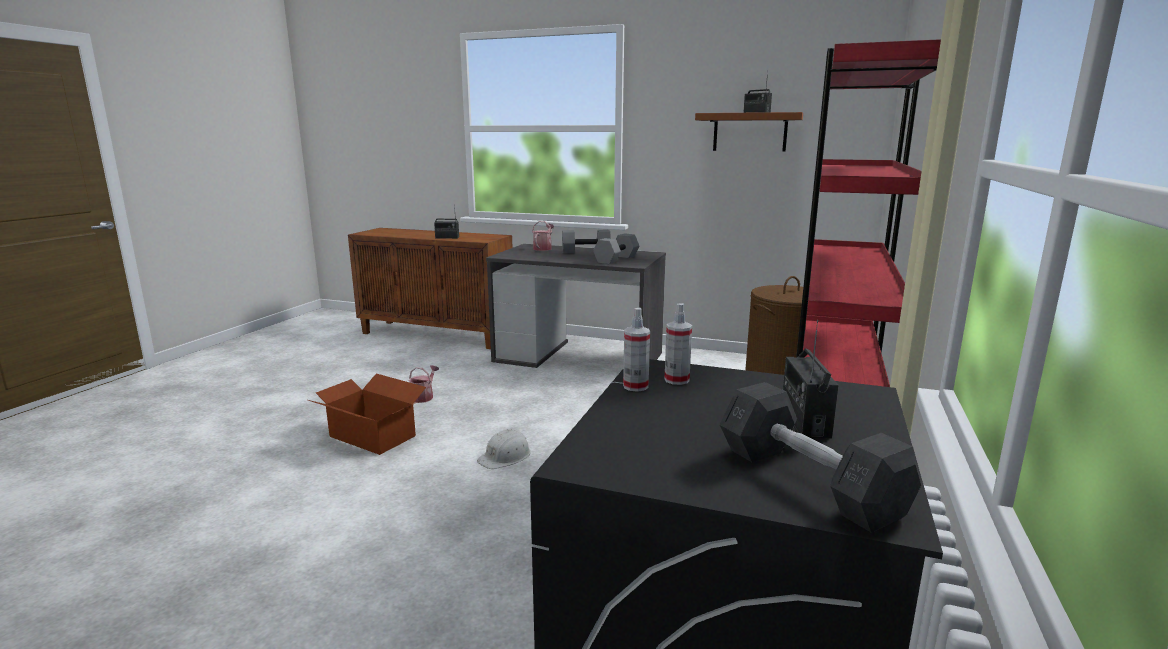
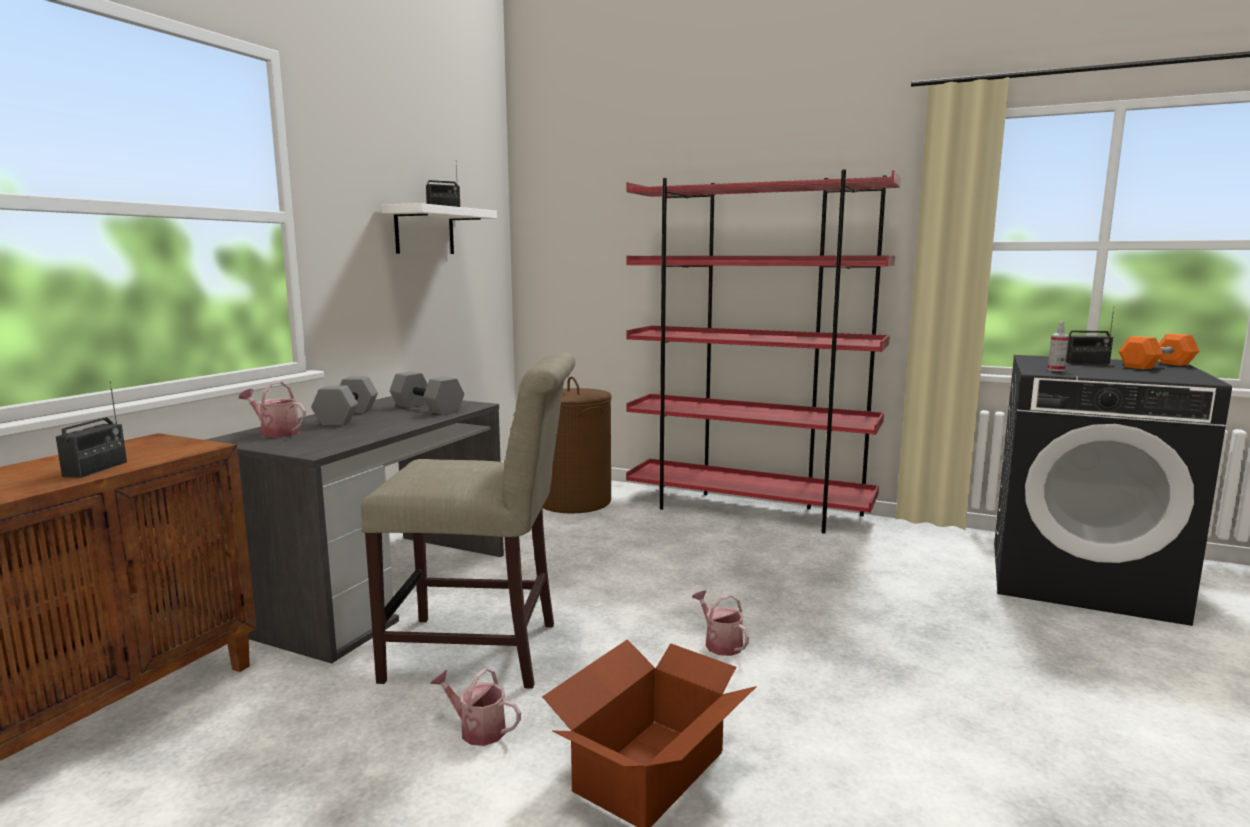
camera: 85 degrees left, 5 degrees down
white hard hat [477,429,530,469] -> watering can [692,590,749,656]
spray bottle [623,307,650,392] -> none
brown shelf [695,112,803,151] -> white shelf [381,203,497,254]
grey dumbbell [719,382,921,533] -> orange dumbbell [1119,334,1199,369]
none -> beige chair [361,353,575,689]

